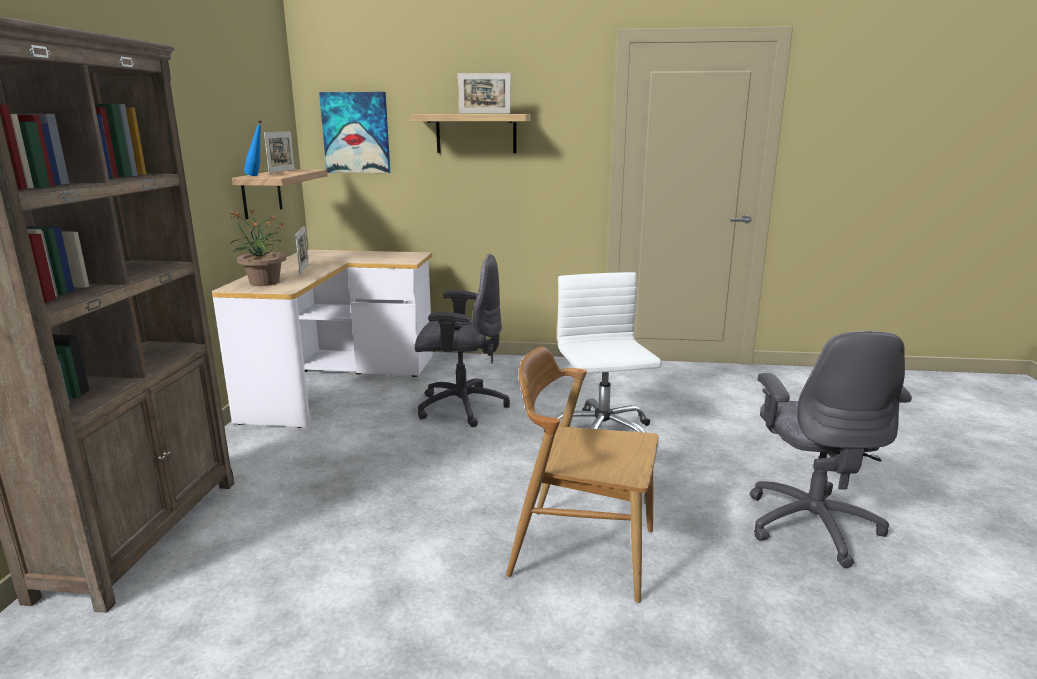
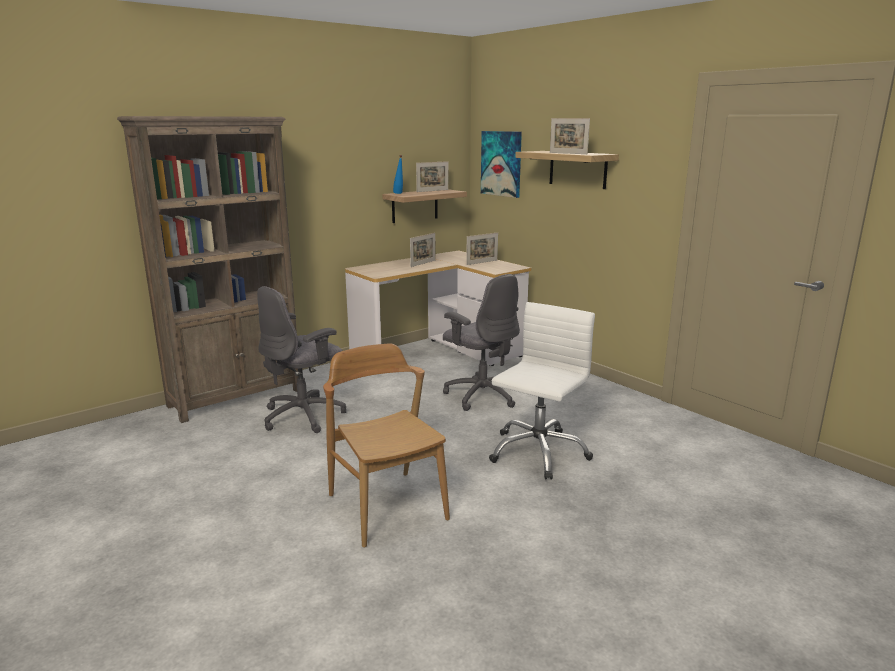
camera: 45 degrees right, 0 degrees up
potted plant [231,209,287,286] -> none
grey office chair [750,331,912,568] -> grey office chair moved to [257,286,346,433]
none -> picture frame [466,233,498,265]

